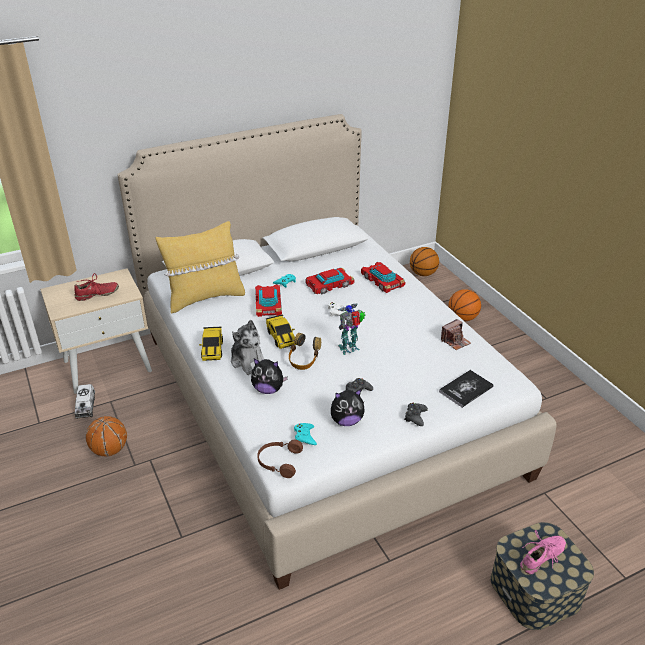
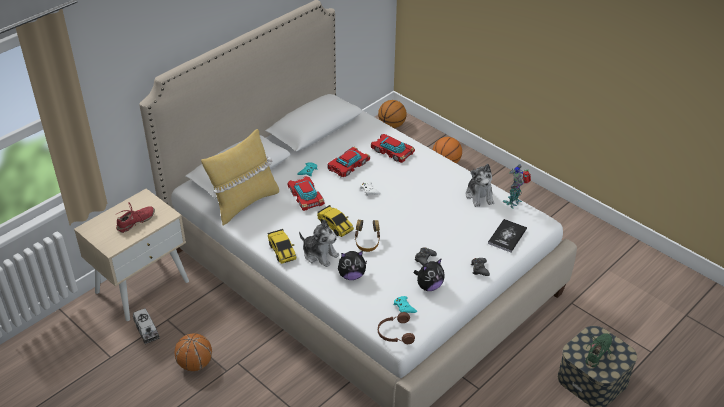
camera: 20 degrees left, 5 degrees up
toy robot [338,304,366,355] -> toy robot moved to [503,164,531,209]
camera [441,319,471,350] -> plush toy [466,164,494,207]
pink shoe [520,530,566,574] -> green shoe [585,333,612,368]

